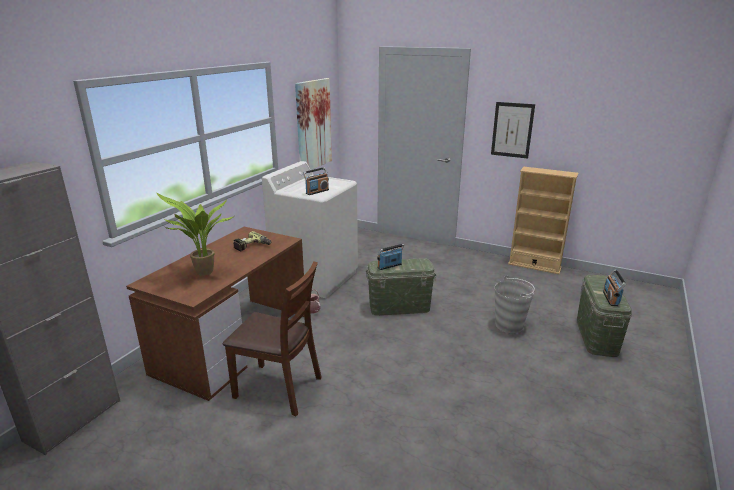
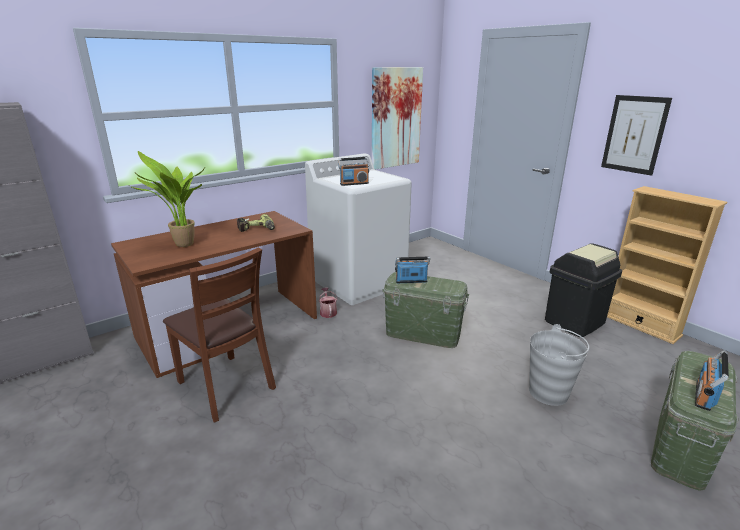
camera: 25 degrees right, 0 degrees up
none -> black trash can [545,243,622,337]

